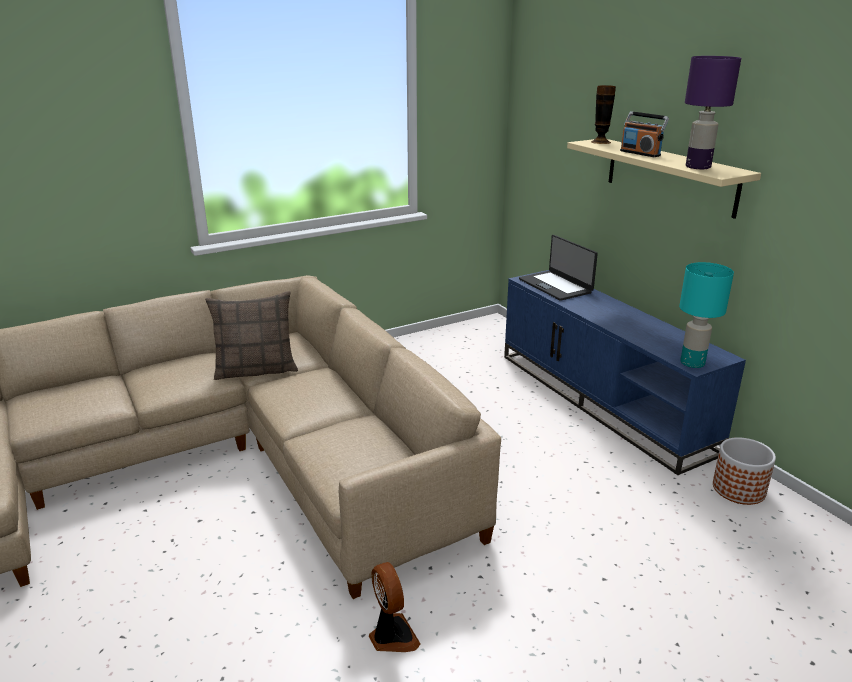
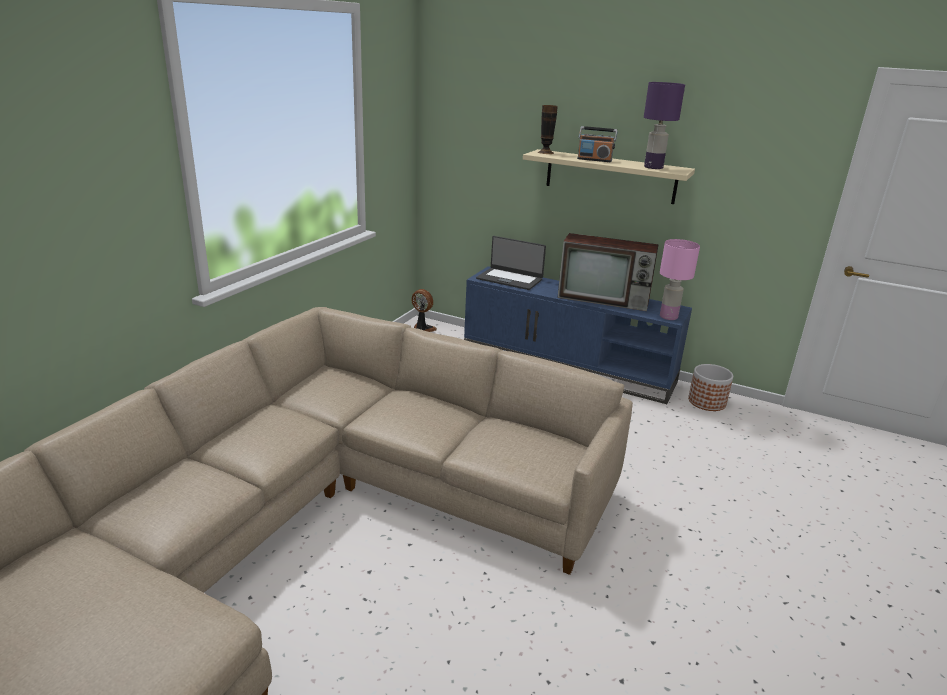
camera: 35 degrees left, 0 degrees up
pillow [205,291,298,380] -> none
fan [369,562,421,652] -> fan moved to [412,289,437,332]
turquoise table lamp [679,262,734,368] -> pink table lamp [660,239,700,320]
none -> television [557,233,659,311]

